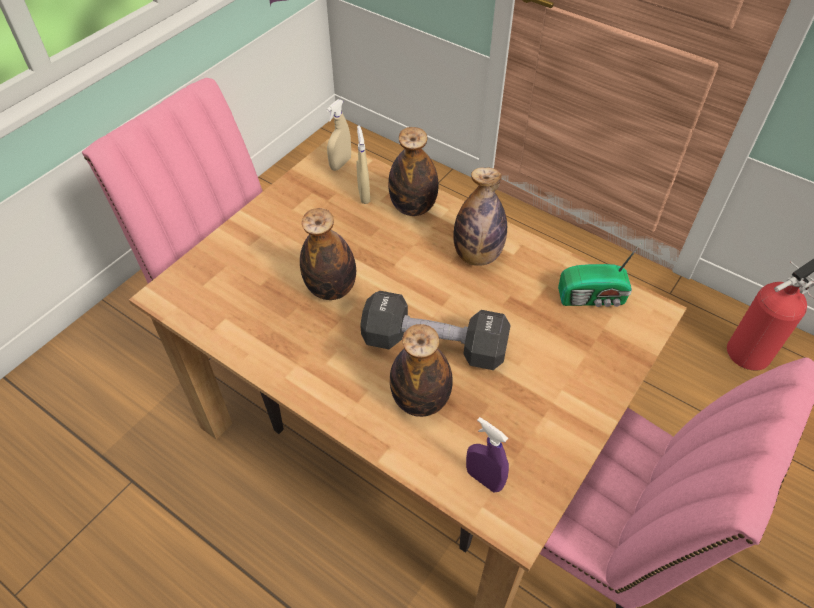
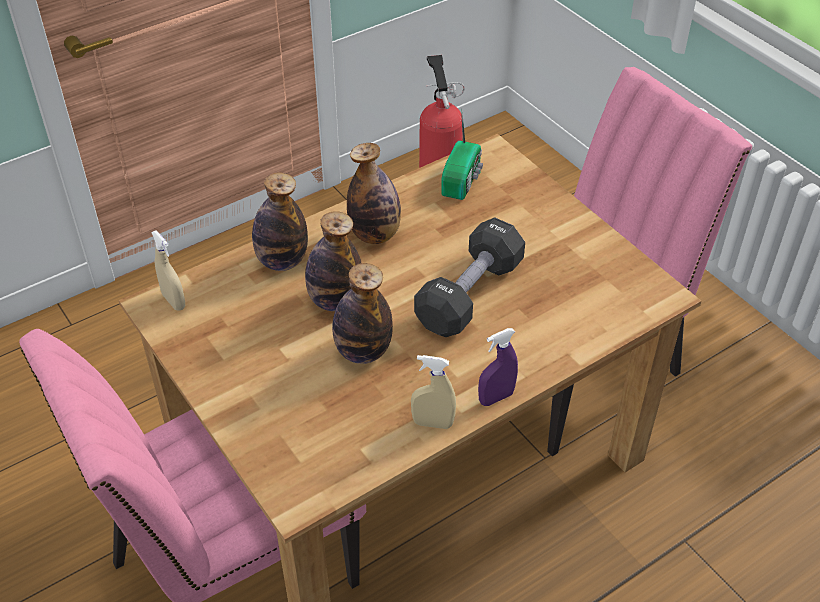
camera: 70 degrees left, 5 degrees down
beige spray bottle [357,125,370,204] -> beige spray bottle moved to [411,355,456,429]
bottle [390,324,453,417] -> bottle moved to [305,211,361,311]
purple spray bottle [466,417,509,493] -> purple spray bottle moved to [478,328,518,406]

